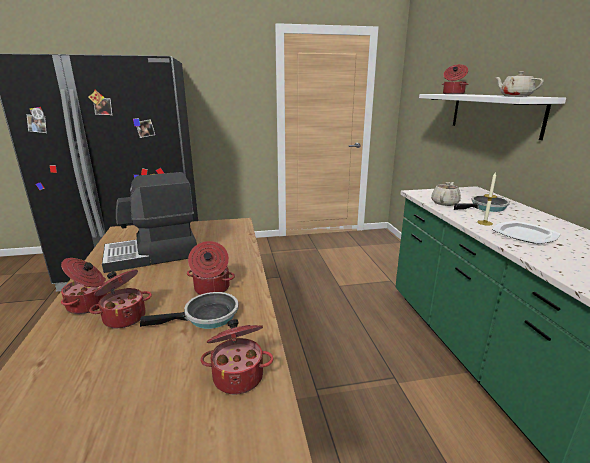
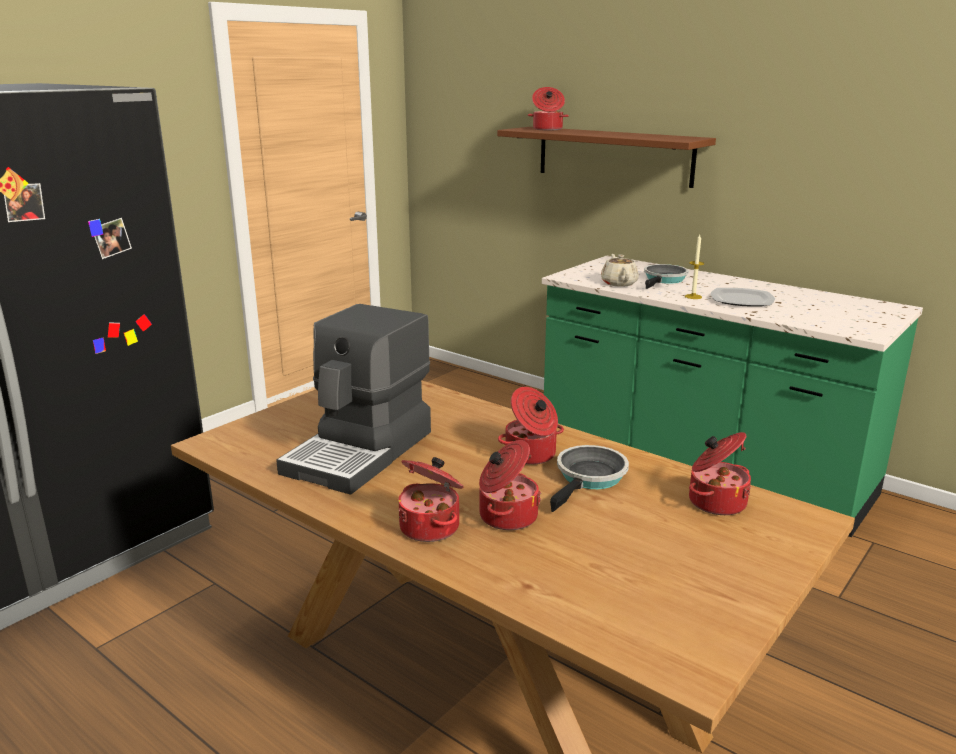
camera: 40 degrees left, 0 degrees up
white shelf [419,94,566,140] -> brown shelf [497,127,716,188]
beige teapot [495,71,544,97] -> none

